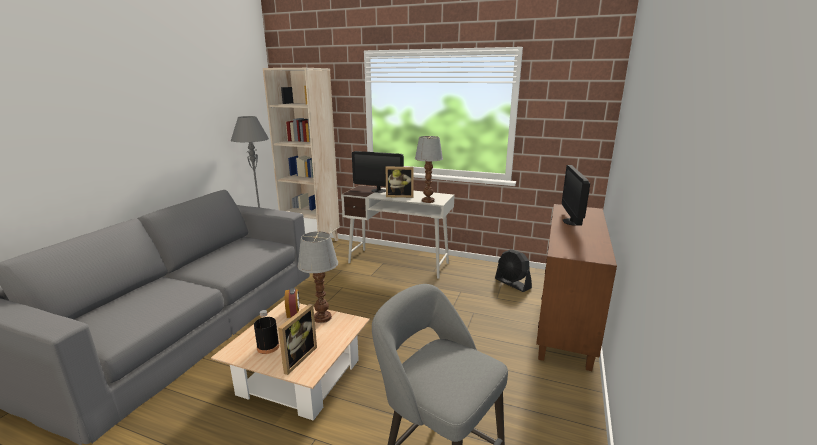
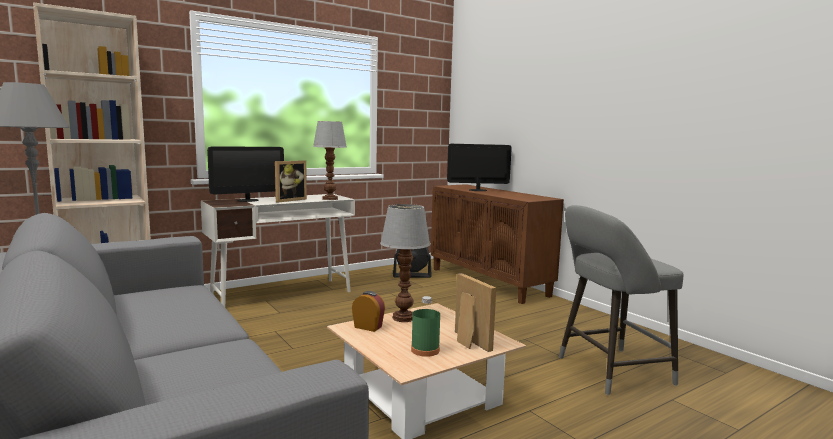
camera: 55 degrees left, 10 degrees down
black bottle [254,310,279,354] -> green bottle [411,296,440,357]
monitor [562,165,590,226] -> monitor turned 135 degrees clockwise [447,144,512,191]

